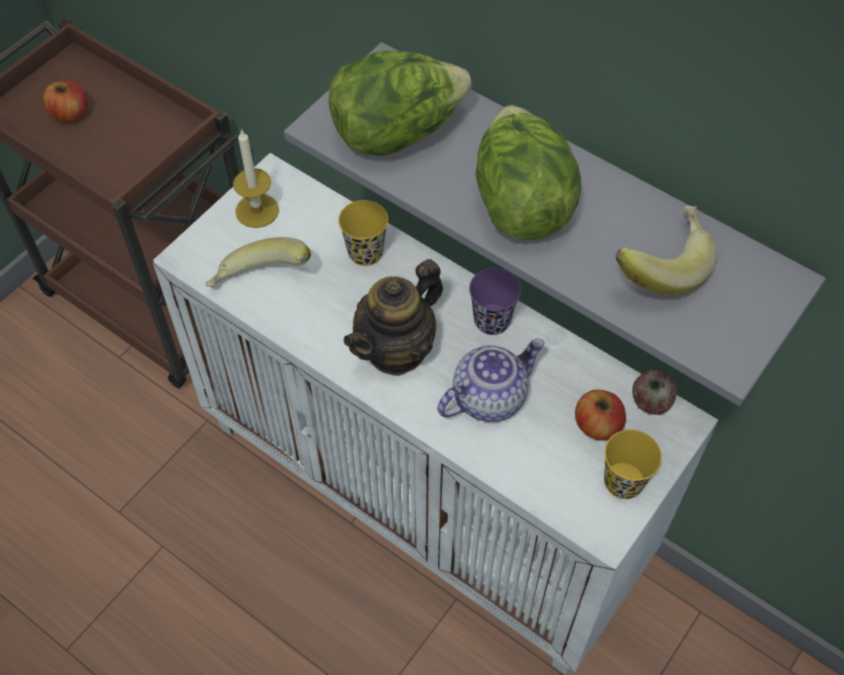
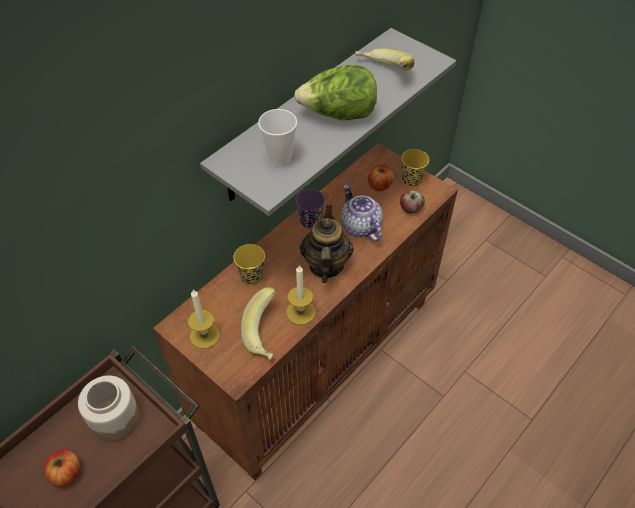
camera: 85 degrees left, 5 degrees down
white cabinet [152,153,718,675] -> brown cabinet [153,143,458,480]
lettuce [329,50,472,156] -> cup [258,109,297,167]
teapot [343,259,443,376] -> teapot turned 135 degrees counterclockwise [300,205,354,283]
apple [632,369,677,415] -> apple moved to [400,190,425,214]
none -> jar [78,375,140,442]
none -> candle [286,266,315,325]

